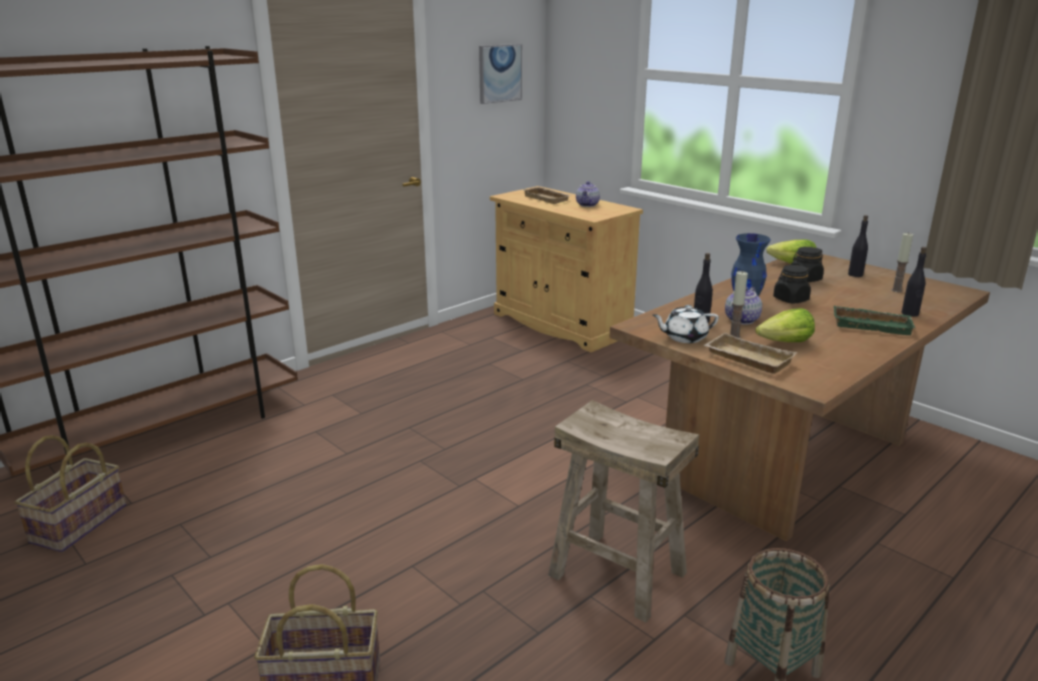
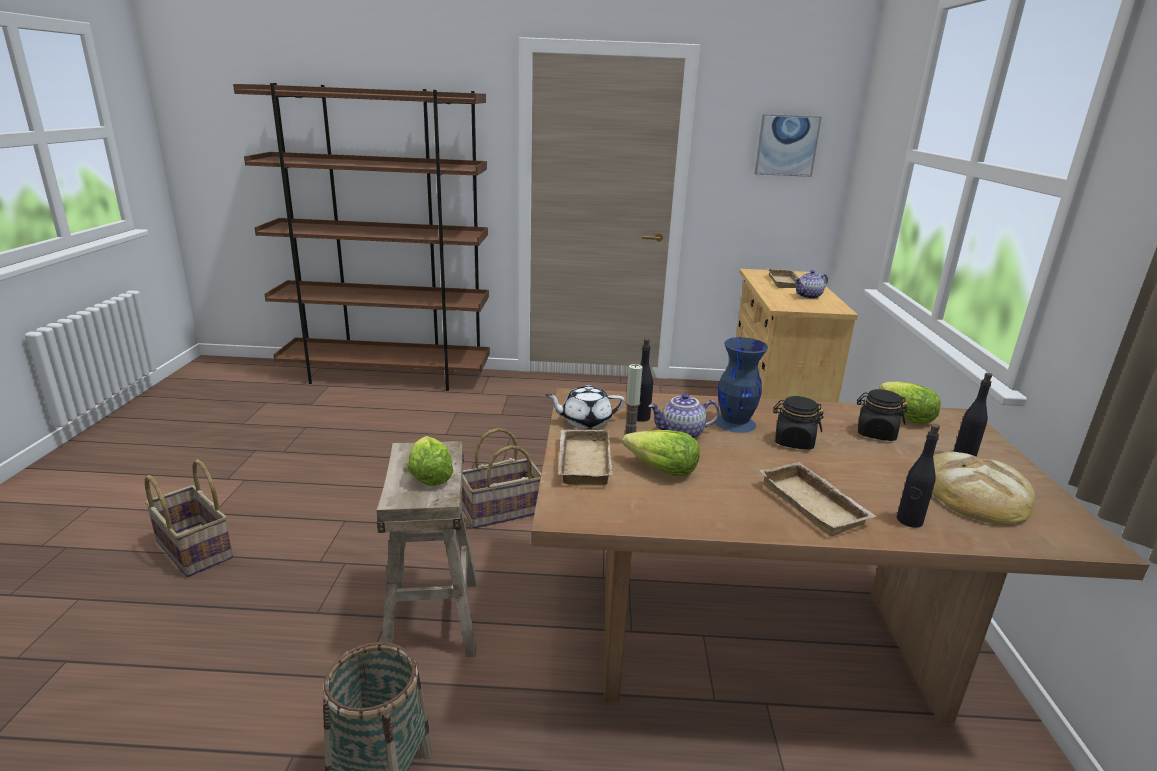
camera: 45 degrees right, 0 degrees up
basket [14,435,126,552] -> basket moved to [462,428,541,529]
white teapot [652,305,719,343] -> white teapot turned 45 degrees counterclockwise [546,385,625,429]
green tray [834,306,915,335] -> beige tray [760,462,877,537]
candle [891,232,913,292] -> bread [932,452,1035,524]
none -> lettuce [407,436,453,486]

